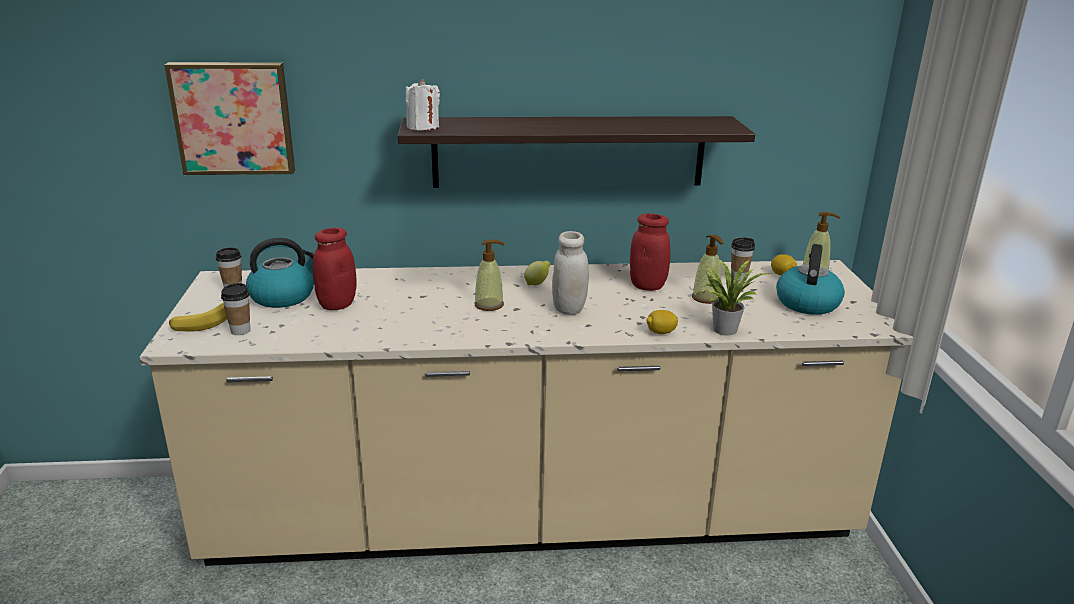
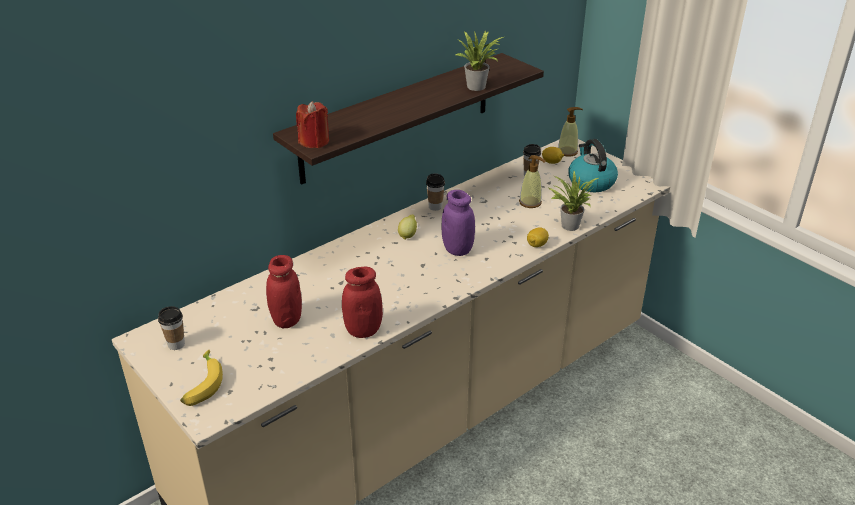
camera: 35 degrees left, 10 degrees up
picture [164,62,295,175] -> none
cup [221,283,251,335] -> cup moved to [426,173,445,211]
kettle [246,237,314,308] -> none
white candle [405,79,440,131] -> red candle [296,101,329,148]
soap dispenser [474,239,505,311] -> none
white jar [552,231,589,315] -> purple jar [442,190,475,256]
red jar [630,213,671,291] -> red jar moved to [342,267,383,338]
none -> potted plant [456,30,504,91]

